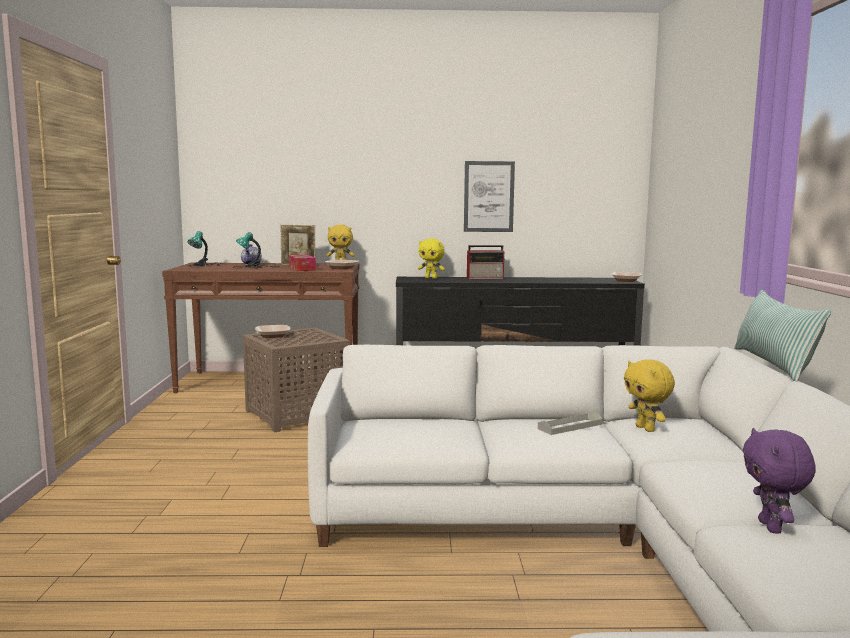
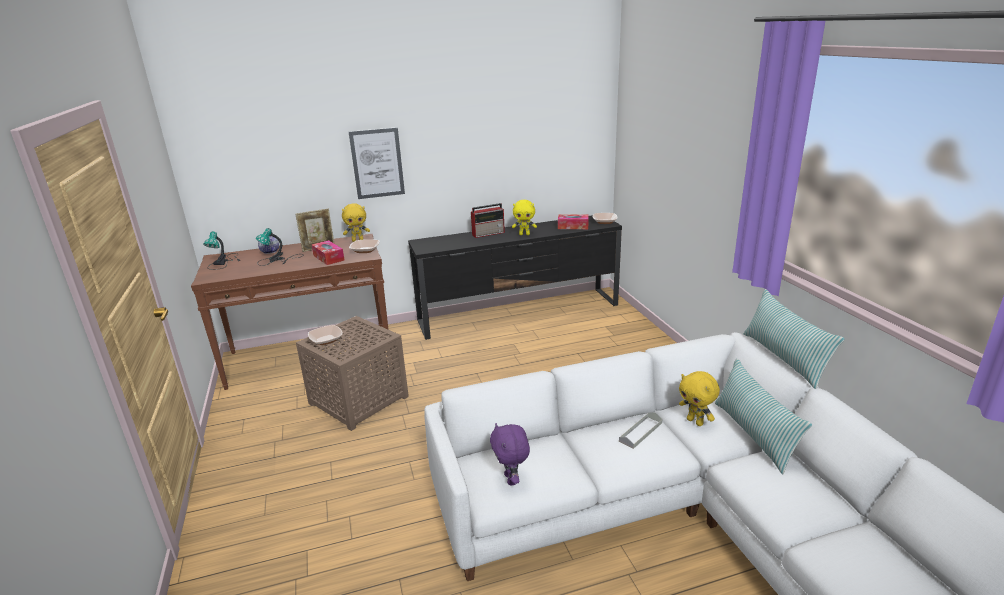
camera: 15 degrees left, 15 degrees up
yellow plush toy [418,238,445,279] -> yellow plush toy moved to [512,200,537,235]
picture [464,161,515,232] -> picture moved to [349,127,405,199]
purple plush toy [742,428,816,533] -> purple plush toy moved to [490,423,530,486]
none -> tissue box [558,214,589,229]
none -> pillow [715,359,812,474]

